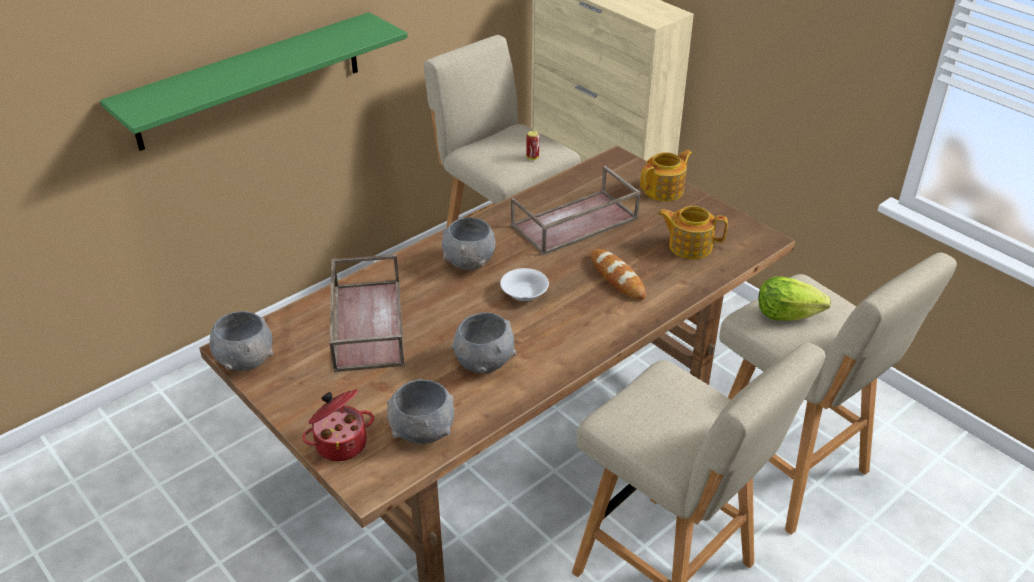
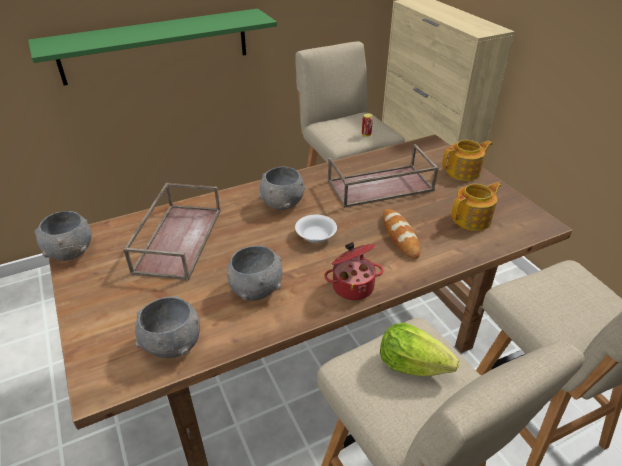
camera: 15 degrees right, 0 degrees up
cooking pot [302,389,374,461] -> cooking pot moved to [324,242,383,300]
teapot [658,206,728,259] -> teapot turned 120 degrees clockwise [451,182,501,231]
lettuce [758,276,831,321] -> lettuce moved to [380,322,459,376]

